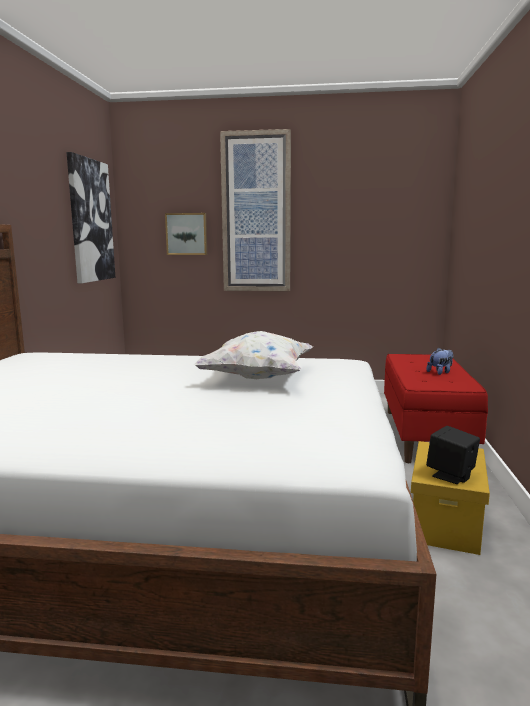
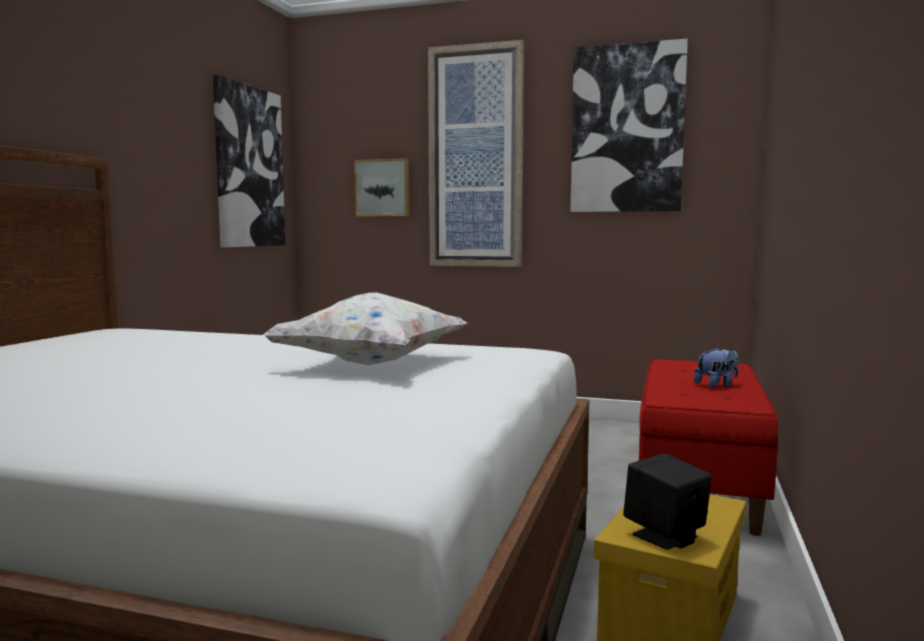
camera: 10 degrees right, 5 degrees down
none -> picture [570,39,688,212]

